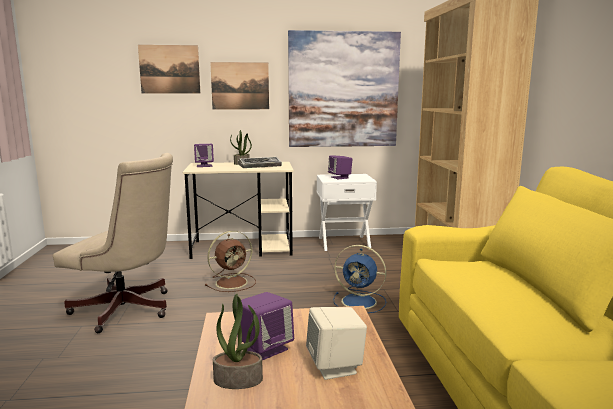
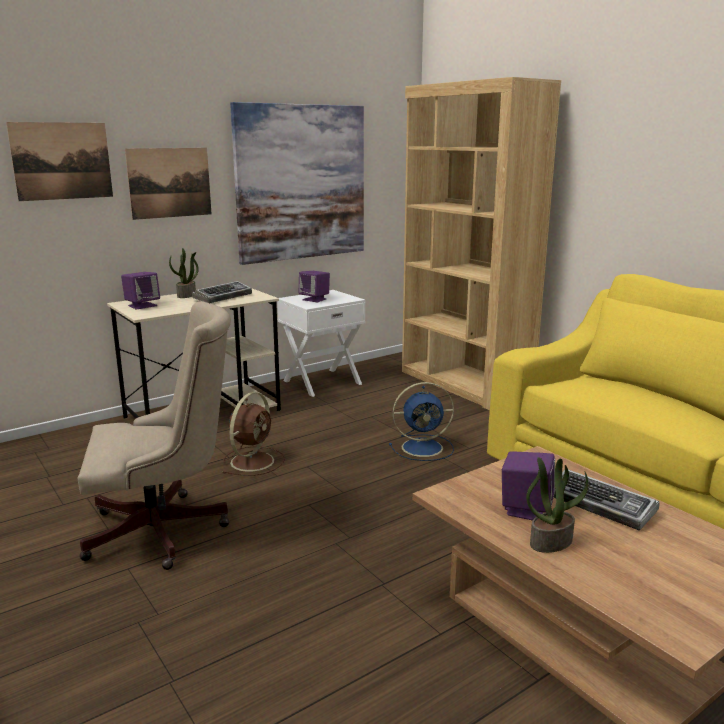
camera: 30 degrees left, 5 degrees up
beige speaker [306,307,367,380] -> keyboard [554,470,660,530]

